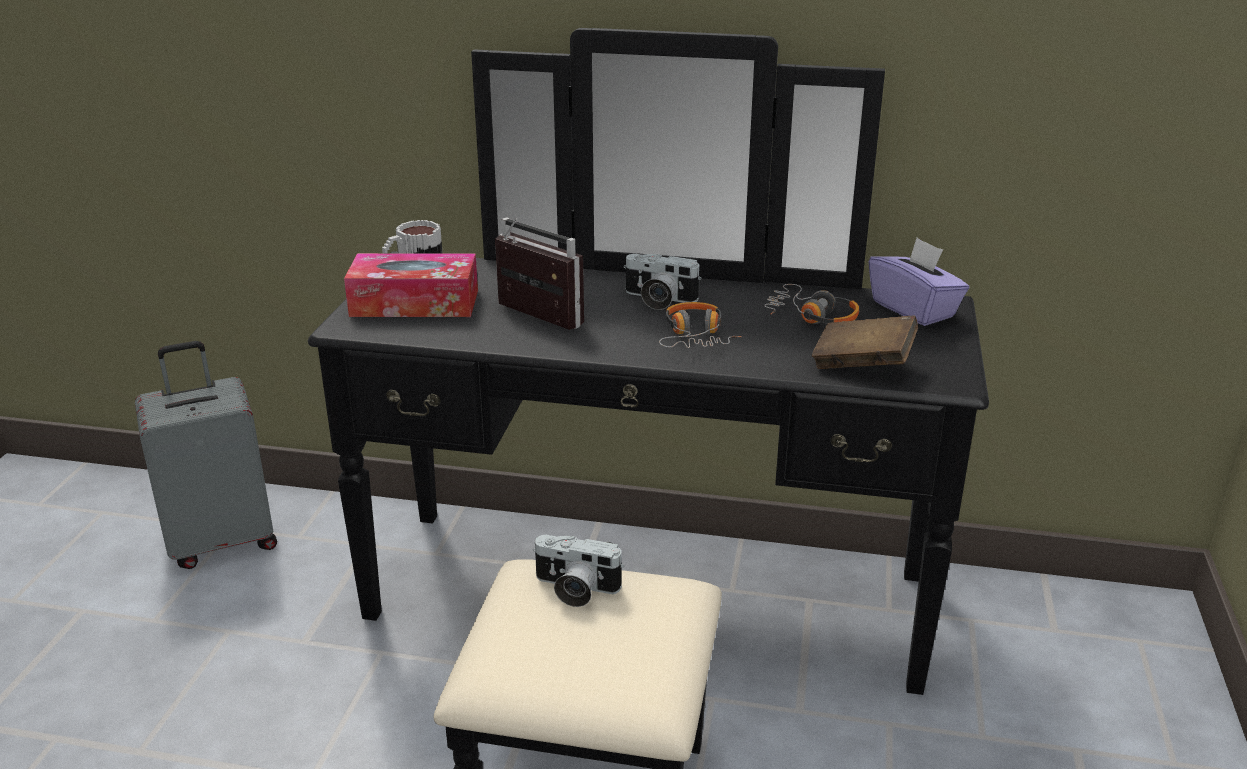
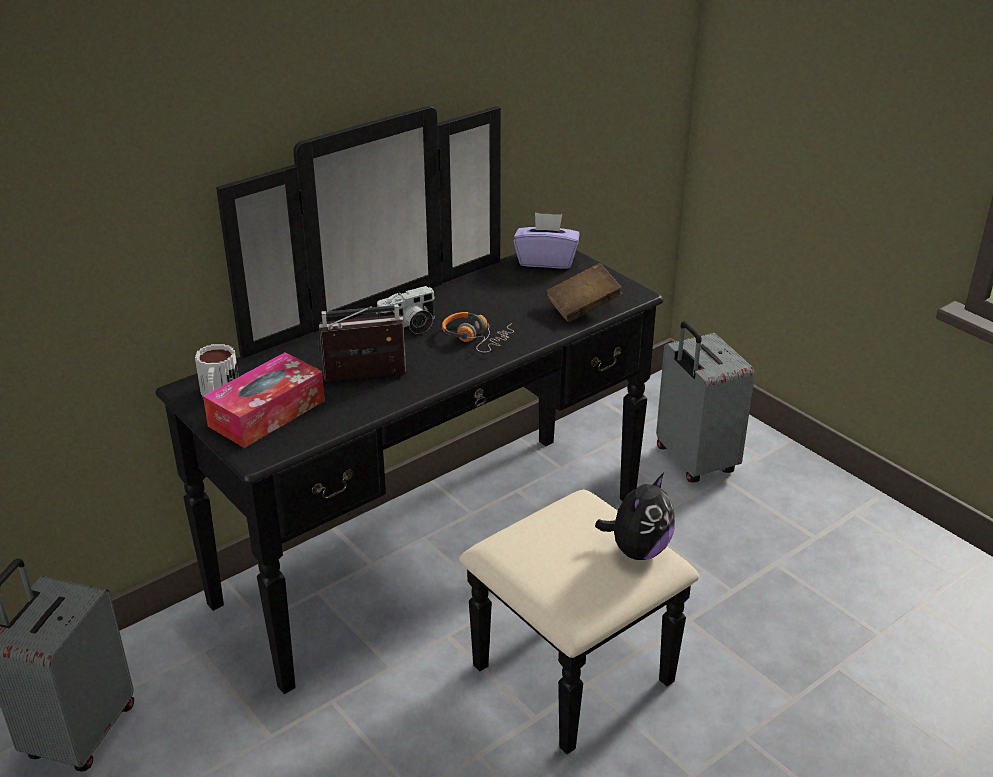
camera: 50 degrees left, 5 degrees up
camera [533,535,624,607] -> none
headphones [764,284,859,324] -> none
none -> plush toy [595,473,675,560]
none -> grey suitcase [656,321,755,482]

